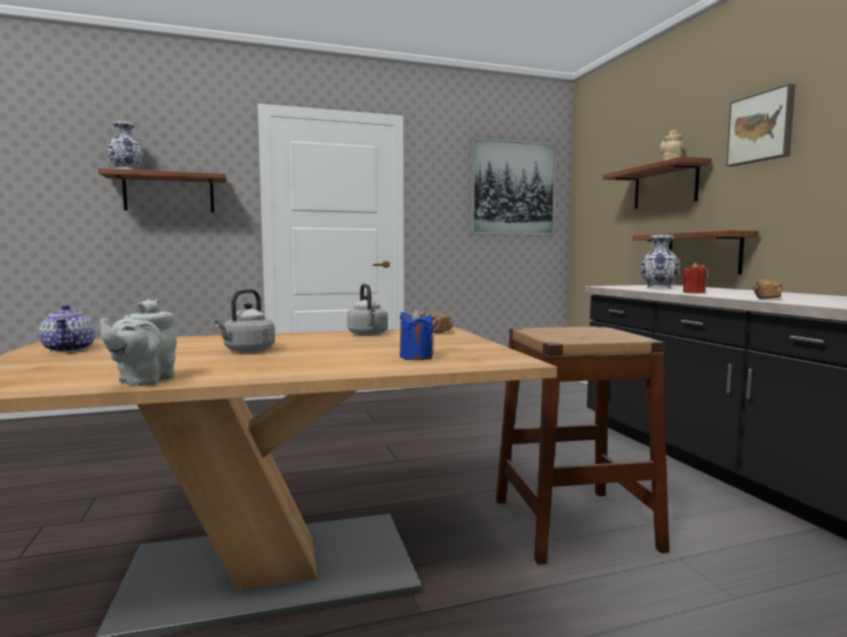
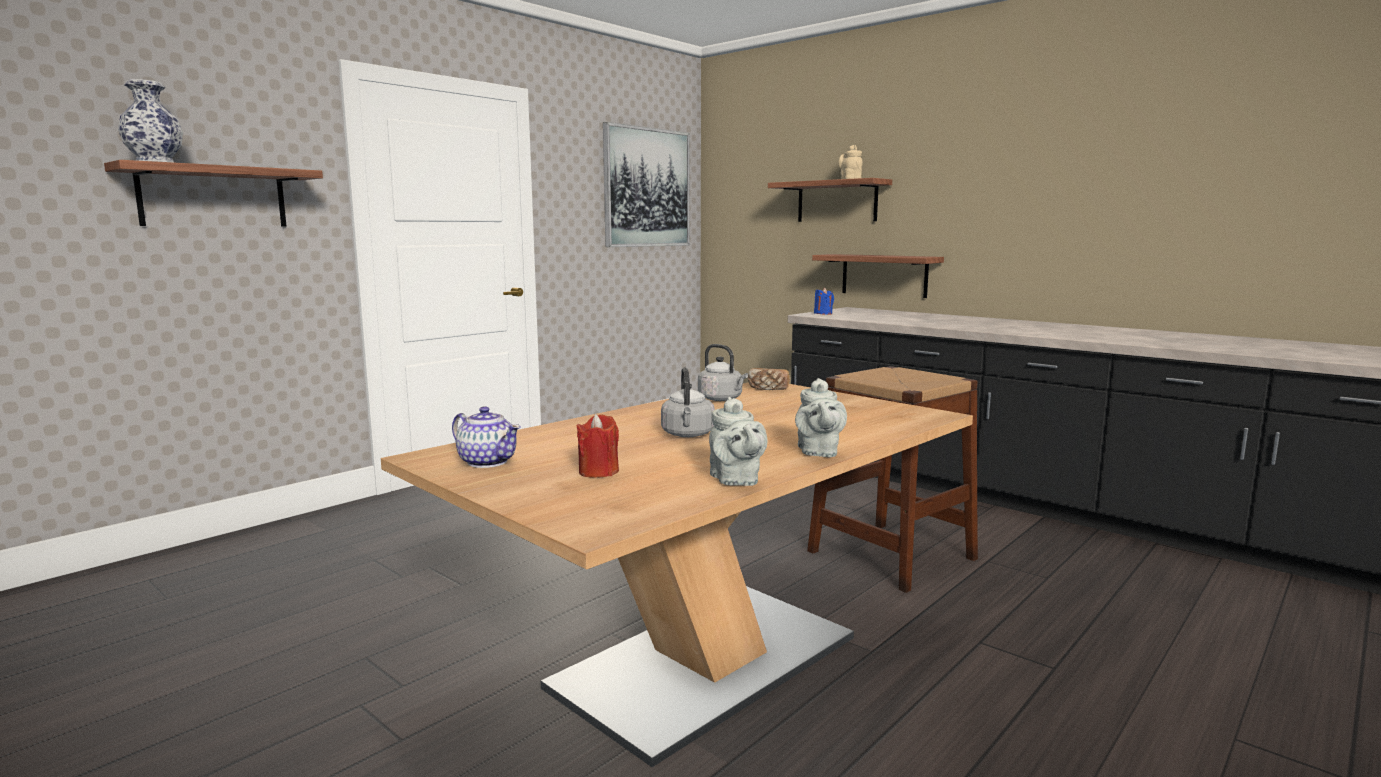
camera: 30 degrees left, 5 degrees up
blue candle [400,309,433,360] -> blue candle moved to [814,288,834,315]
vase [640,235,681,289] -> none
red candle [683,262,707,293] -> red candle moved to [576,414,619,478]
picture [726,84,795,167] -> none
bread [753,279,782,299] -> none
none -> grey teapot [795,378,847,457]

